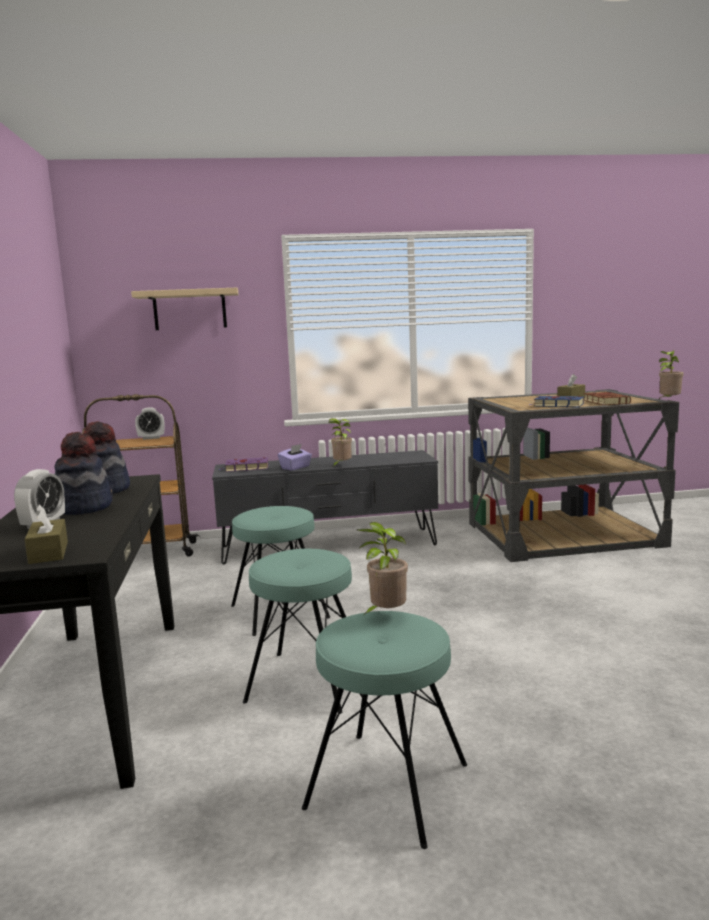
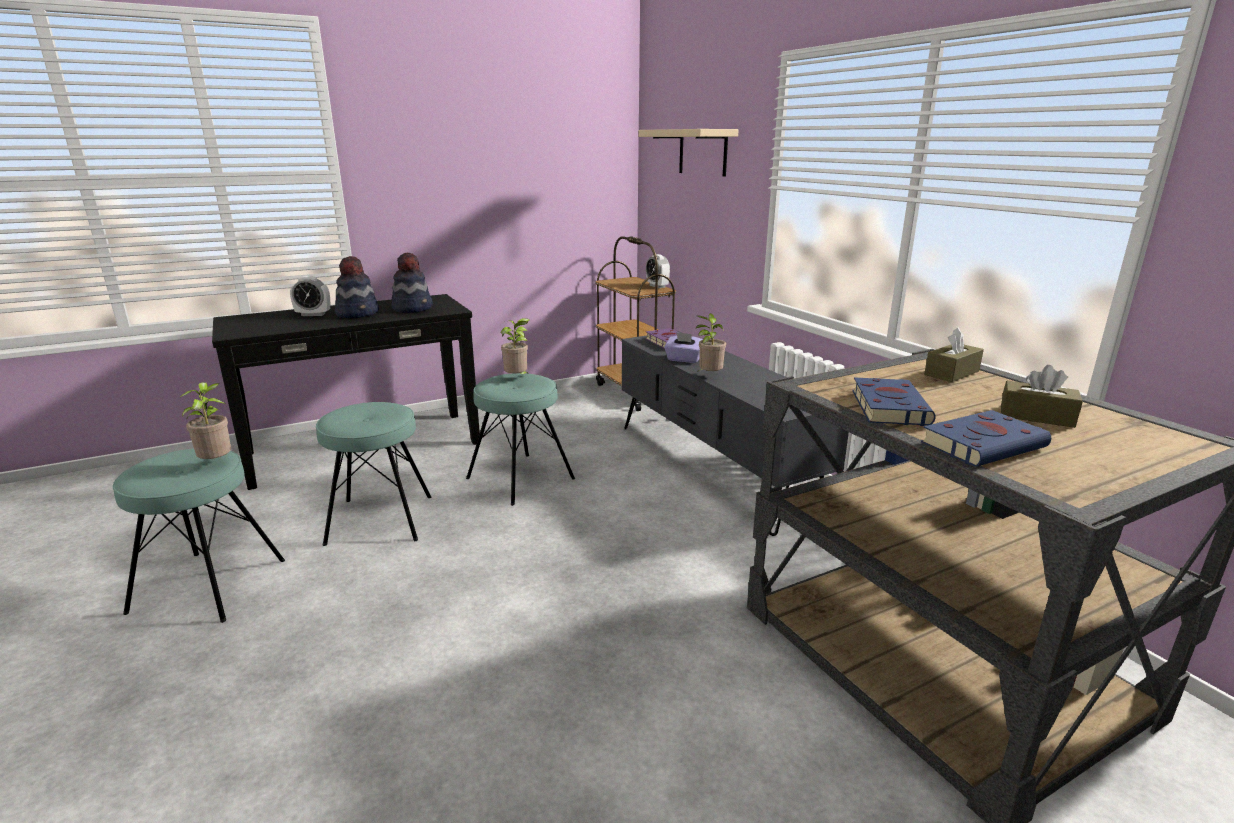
camera: 70 degrees right, 10 degrees up
brown tissue box [24,504,68,564] -> brown tissue box moved to [924,327,984,382]
brown book [583,392,631,405] -> blue book [921,410,1051,467]
potted plant [659,350,684,399] -> potted plant moved to [501,318,530,375]

